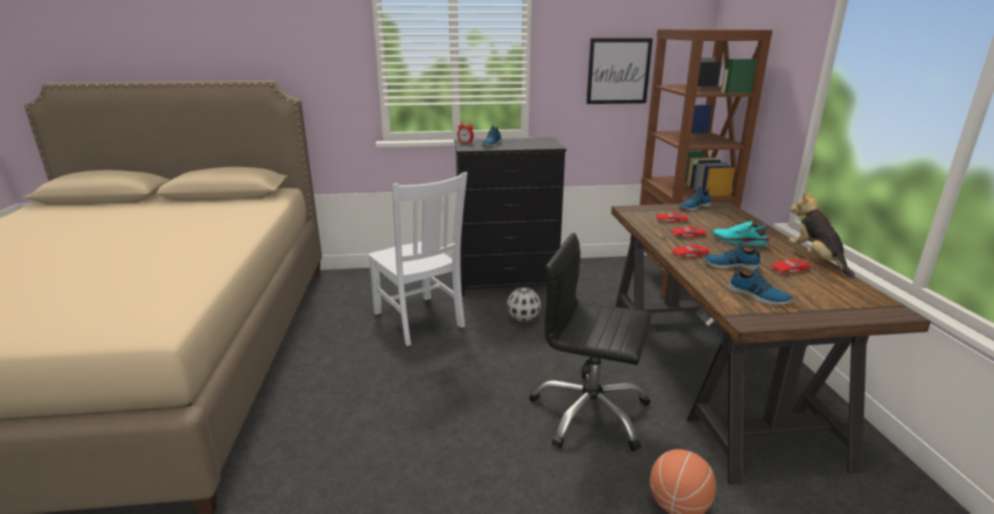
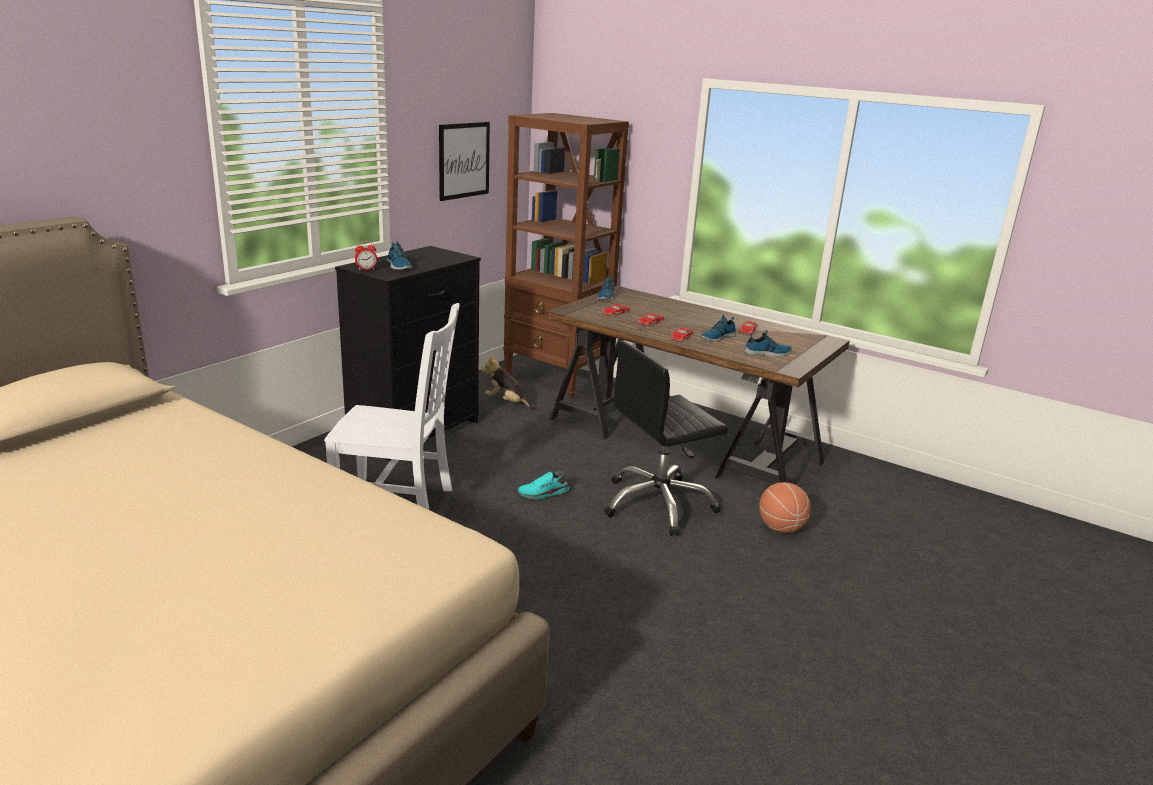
camera: 50 degrees left, 0 degrees up
football [507,287,541,322] -> none
turquoise shoe [713,221,770,246] -> turquoise shoe moved to [518,471,569,500]
plush toy [789,192,855,278] -> plush toy moved to [481,355,537,410]

